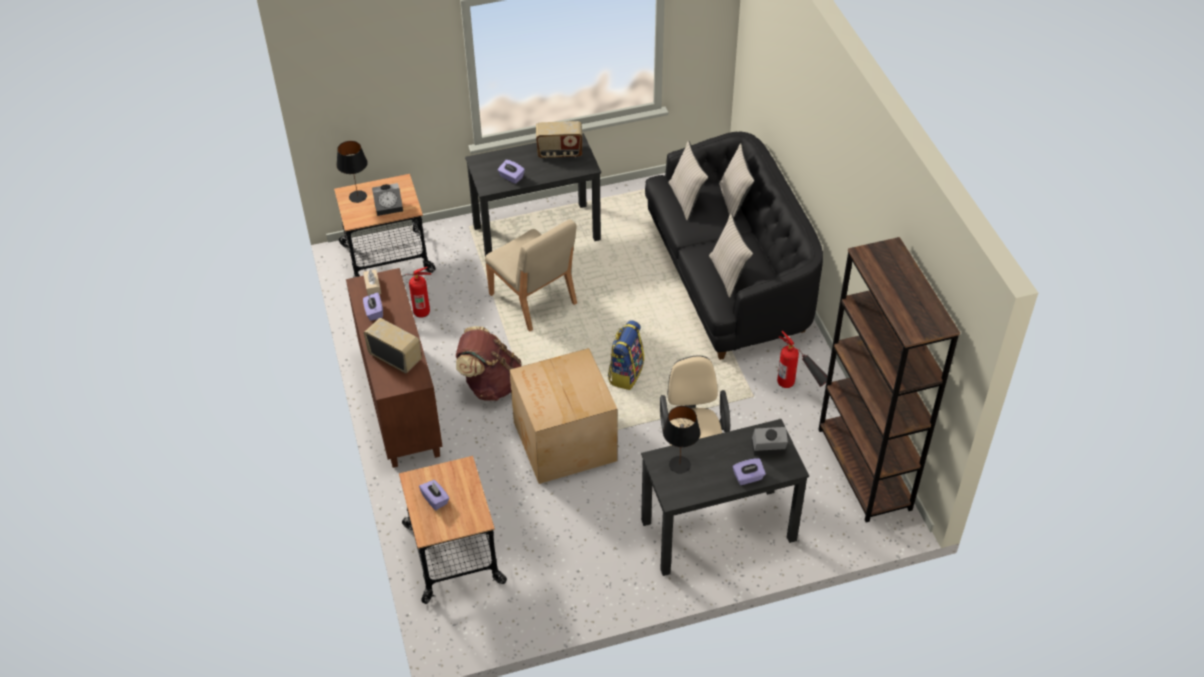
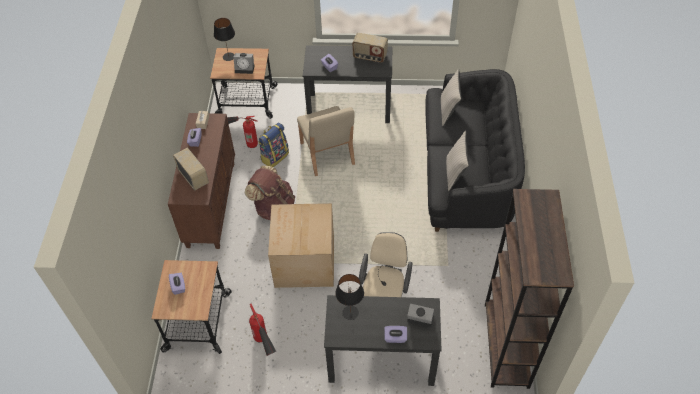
camera: 20 degrees right, 5 degrees up
backpack [608,320,644,390] -> backpack moved to [258,123,289,167]
beige pillow [719,143,755,218] -> none
fire extinguisher [777,331,827,388] -> fire extinguisher moved to [249,303,276,356]

